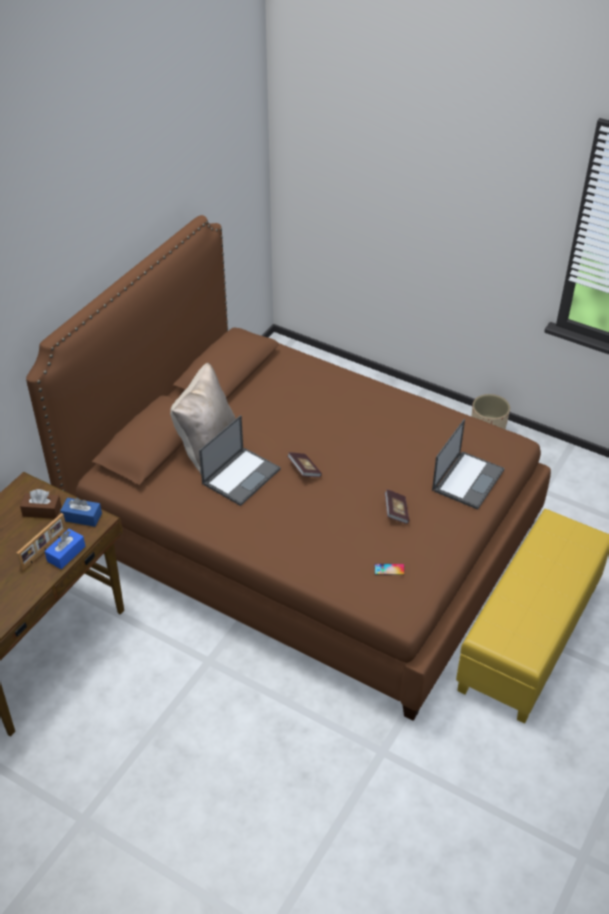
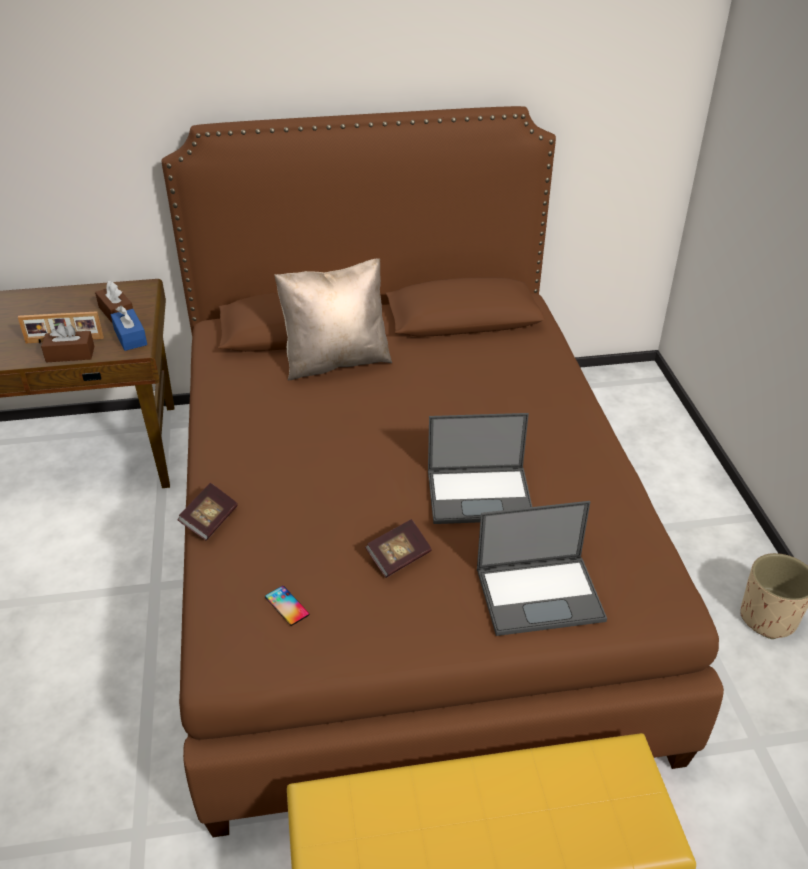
camera: 50 degrees right, 5 degrees down
blue tissue box [45,529,86,569] -> brown tissue box [41,323,95,363]
laptop [199,415,281,506] -> laptop moved to [428,413,532,524]
book [287,452,322,477] -> book moved to [177,483,238,541]

